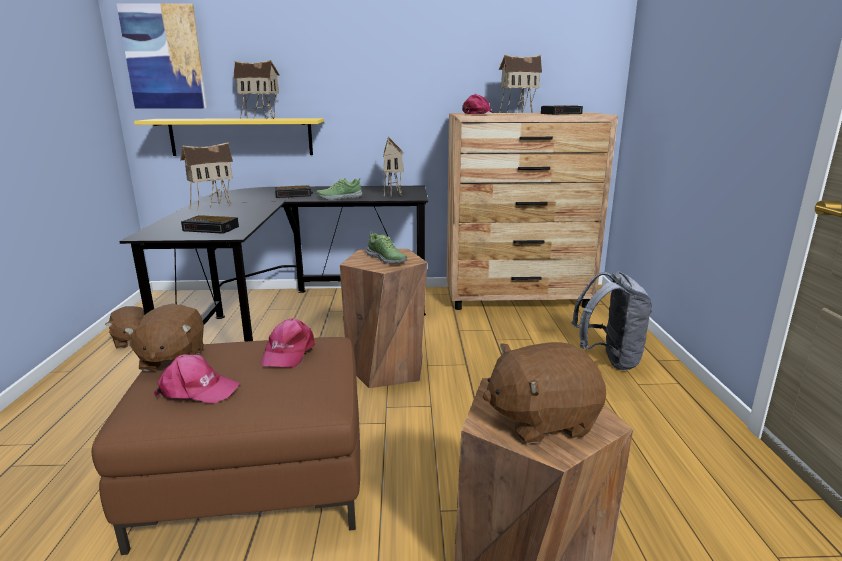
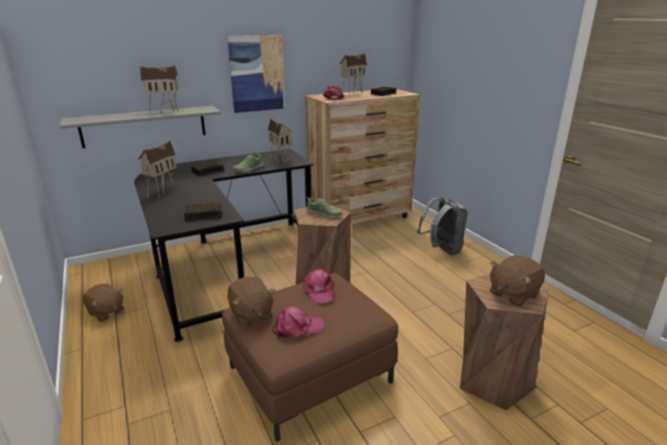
camera: 25 degrees left, 5 degrees up
picture [116,3,207,109] -> picture moved to [227,35,285,113]
yellow shelf [134,118,324,156] -> grey shelf [60,106,221,148]

